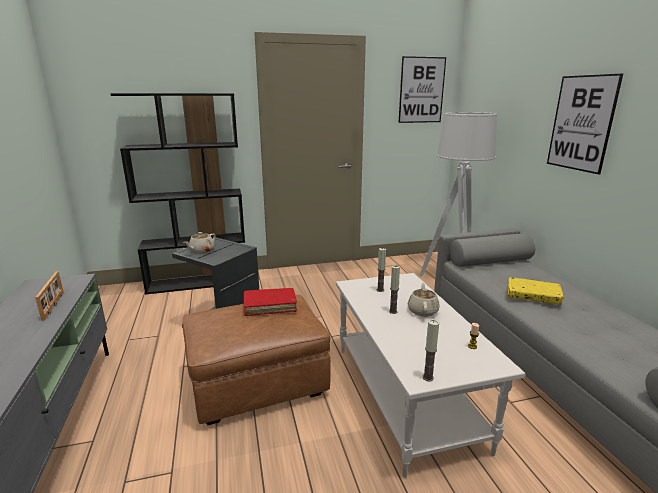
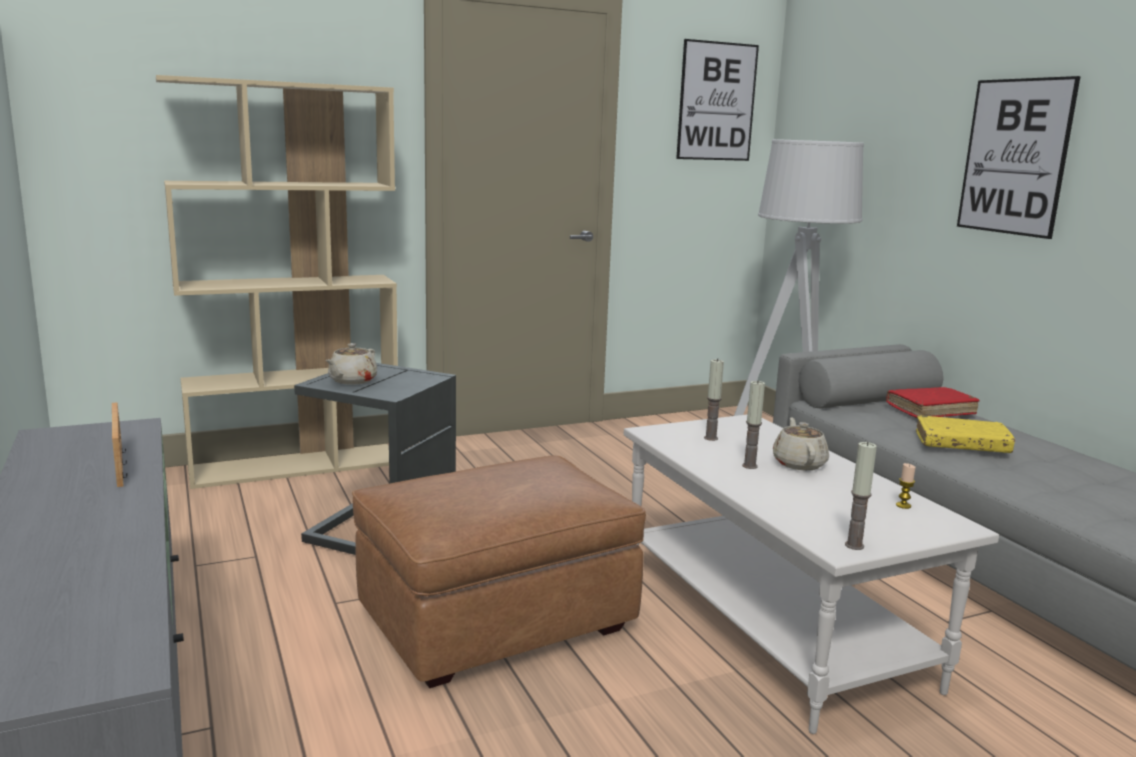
camera: 10 degrees left, 5 degrees down
black bookcase [110,93,246,295] -> beige bookcase [156,75,398,489]
red book [244,288,297,316] -> red book moved to [886,387,980,418]

